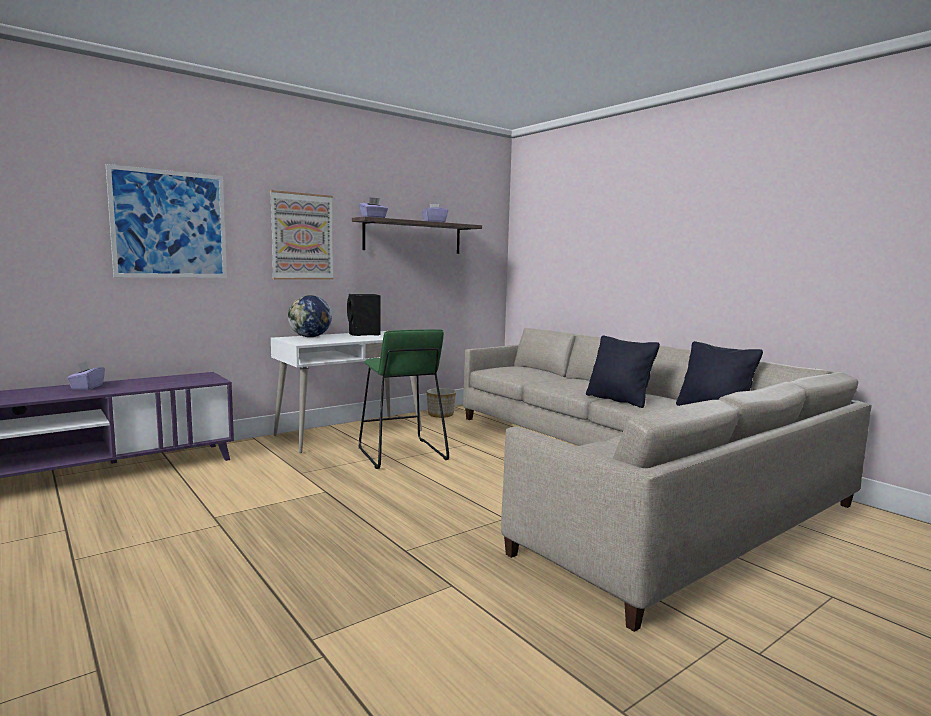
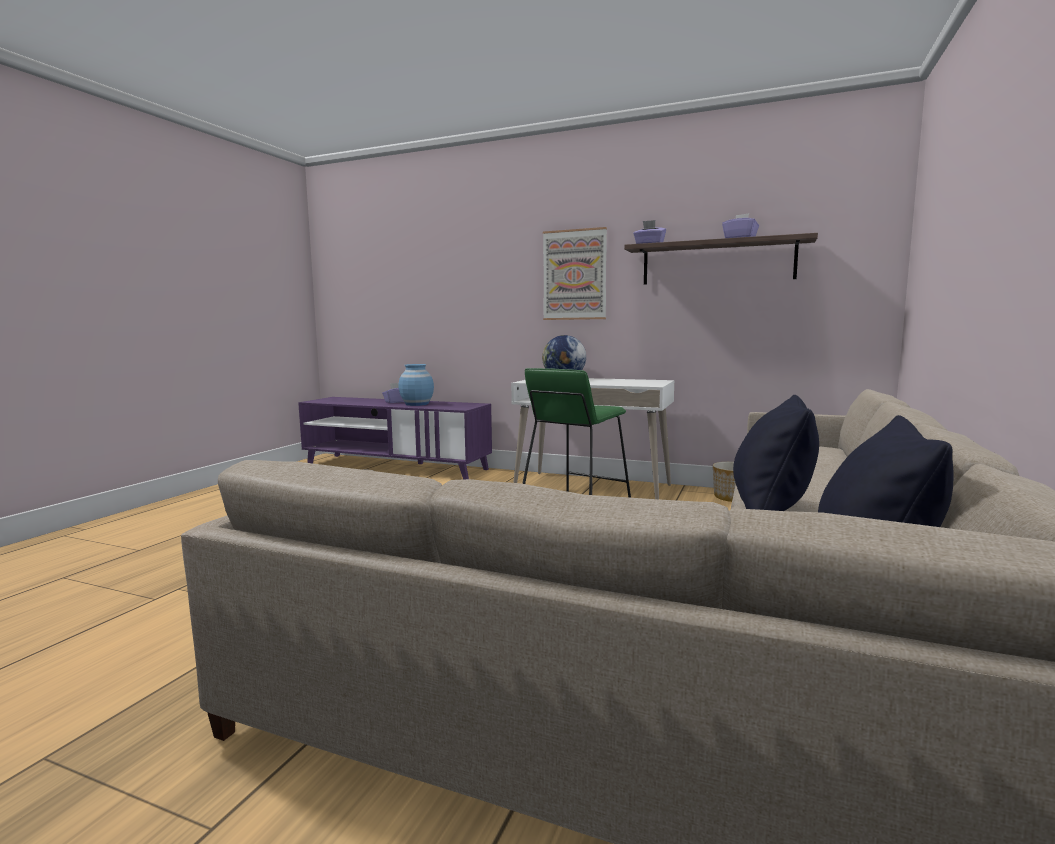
camera: 60 degrees right, 0 degrees up
picture [106,164,227,278] -> none
black speaker [347,294,380,336] -> none
none -> blue vase [399,364,434,406]

